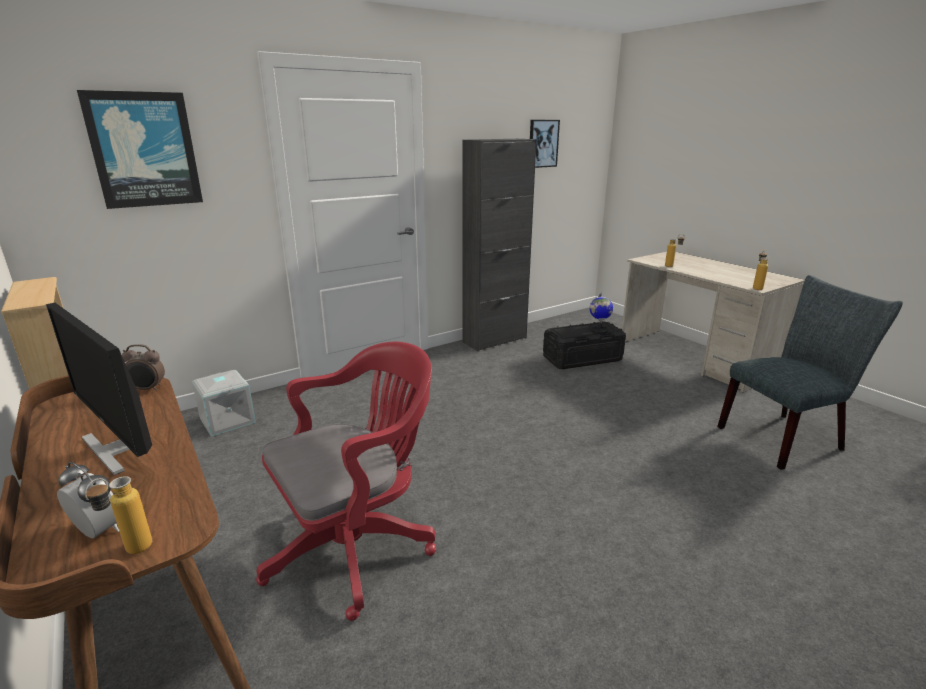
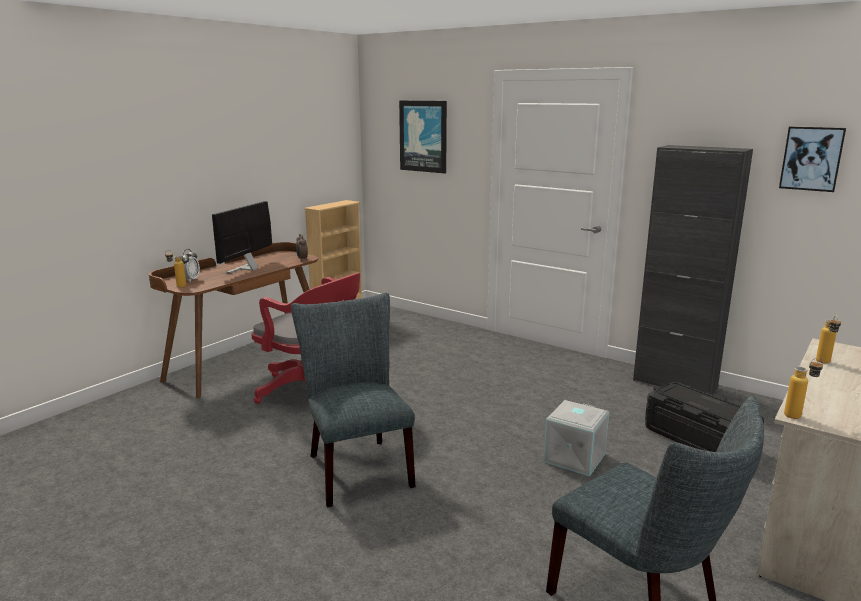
camera: 70 degrees right, 5 degrees down
grey storage box [192,370,256,437] -> grey storage box moved to [543,400,609,476]
globe [590,293,613,334] -> none
none -> grey chair [291,293,416,507]

